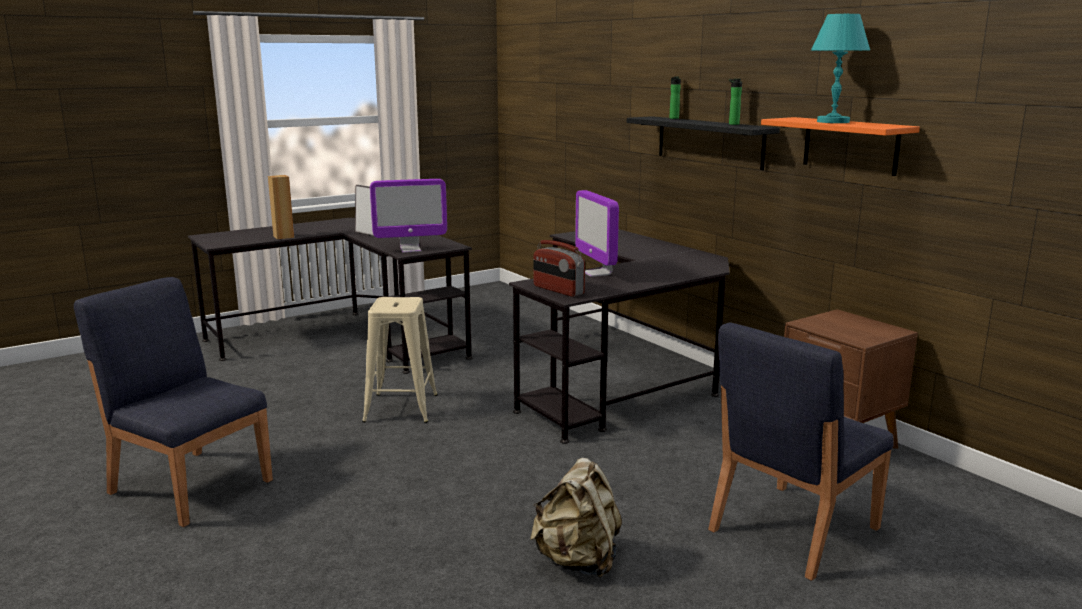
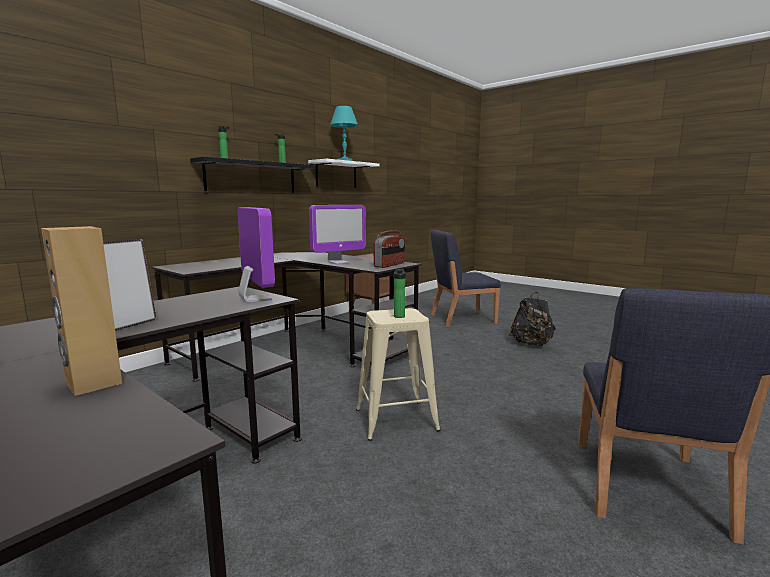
camera: 105 degrees left, 5 degrees down
beige backpack [530,458,622,578] -> black backpack [509,292,556,347]
blue chair [708,323,894,581] -> blue chair turned 135 degrees clockwise [431,230,501,327]
orange shelf [761,117,920,176] -> white shelf [308,159,380,188]
none -> bottle [394,269,405,318]

